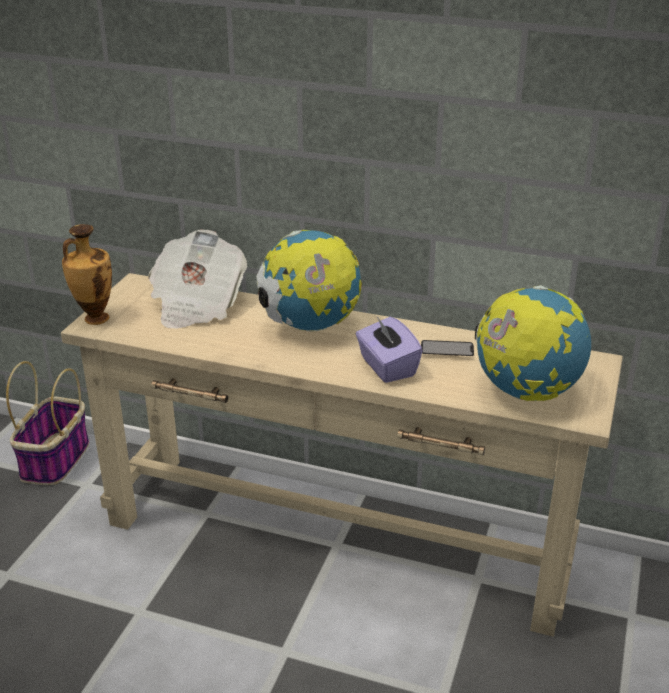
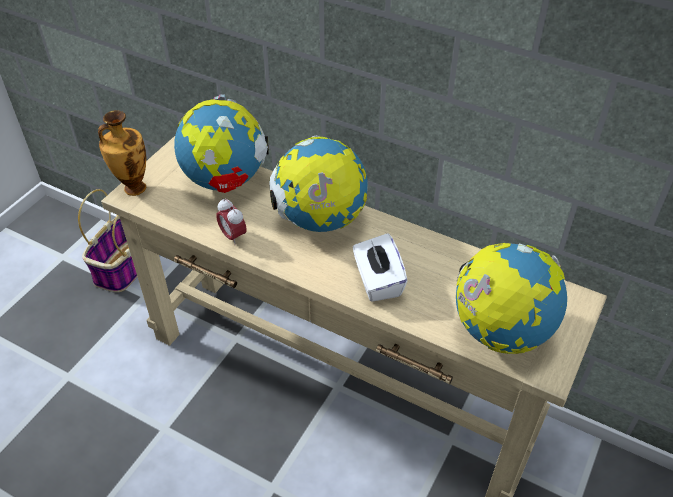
camera: 10 degrees right, 15 degrees up
newspaper [148,229,247,328] -> globe [174,94,269,193]
purple tissue box [356,317,423,383] -> white tissue box [353,233,408,302]
phone [421,340,474,356] -> none
none -> alarm clock [216,198,247,246]

